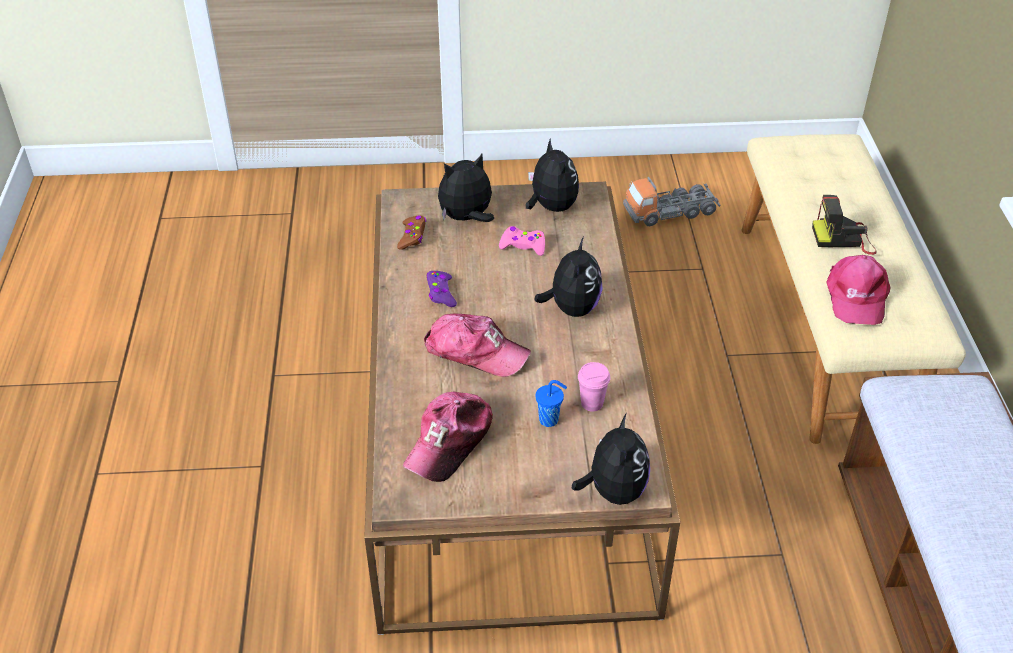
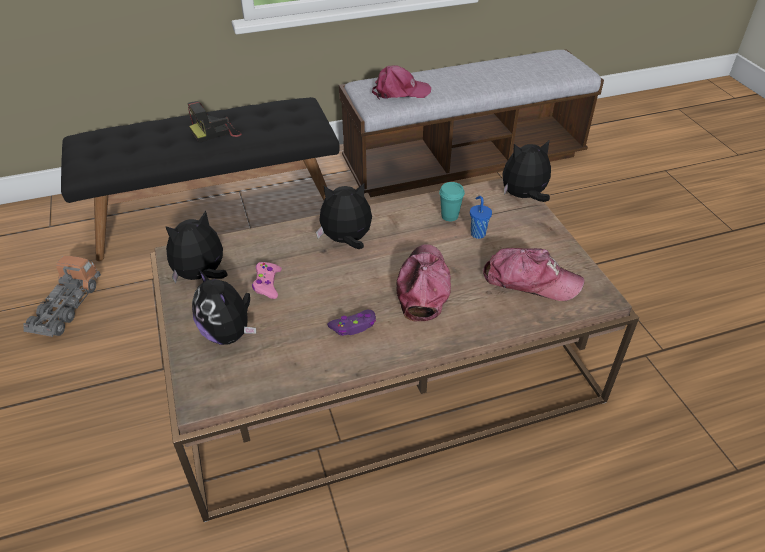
camera: 105 degrees left, 0 degrees up
brown game controller [397,215,426,250] -> none
pink cup [578,362,611,411] -> turquoise cup [439,182,465,221]
toy truck [623,177,720,226] -> toy truck turned 135 degrees counterclockwise [23,256,101,337]
beige bench [741,134,966,444] -> black bench [61,97,340,261]
camera [812,195,877,255] -> camera turned 75 degrees clockwise [188,101,242,142]
pink cap [826,255,891,325] -> pink cap moved to [372,65,431,99]

